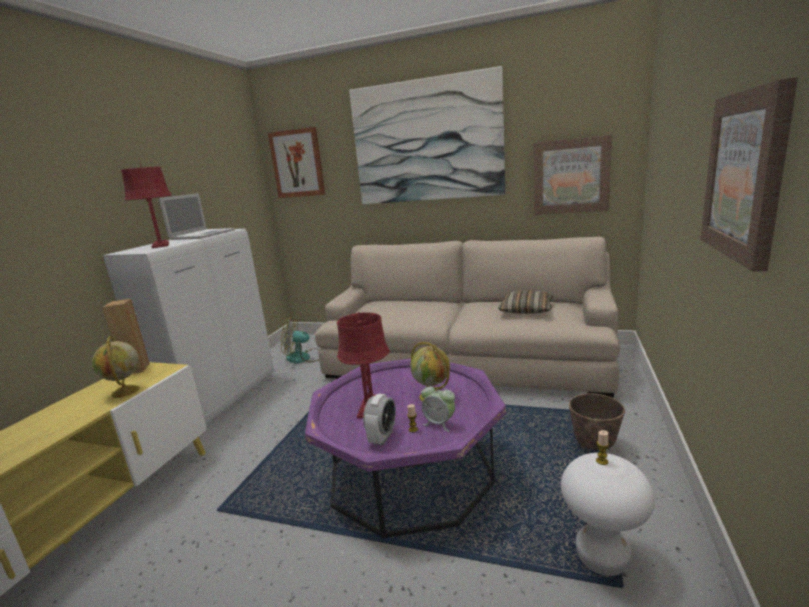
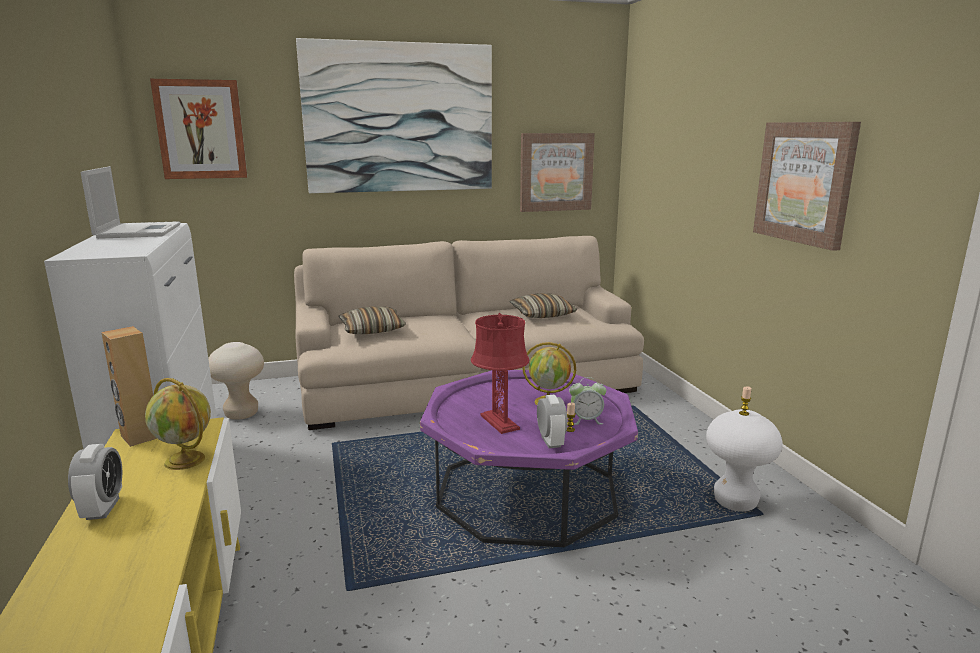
camera: 35 degrees left, 0 degrees up
red table lamp [121,162,172,248] -> none
fan [281,317,320,364] -> beige stool [208,342,264,420]
planter [569,393,625,450] -> none
none -> alarm clock [68,444,122,520]
none -> pillow [338,306,406,334]

